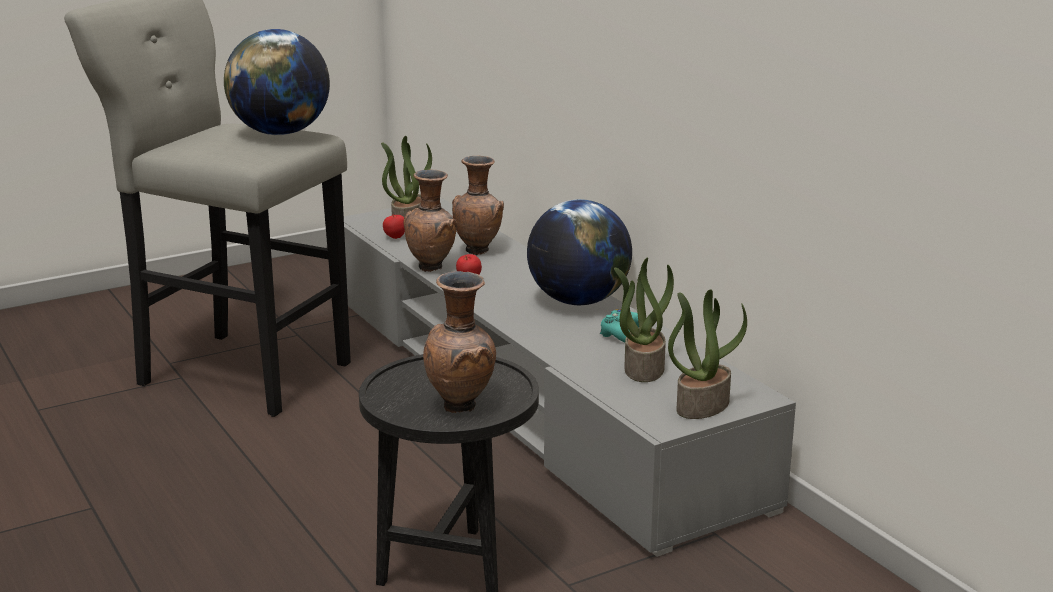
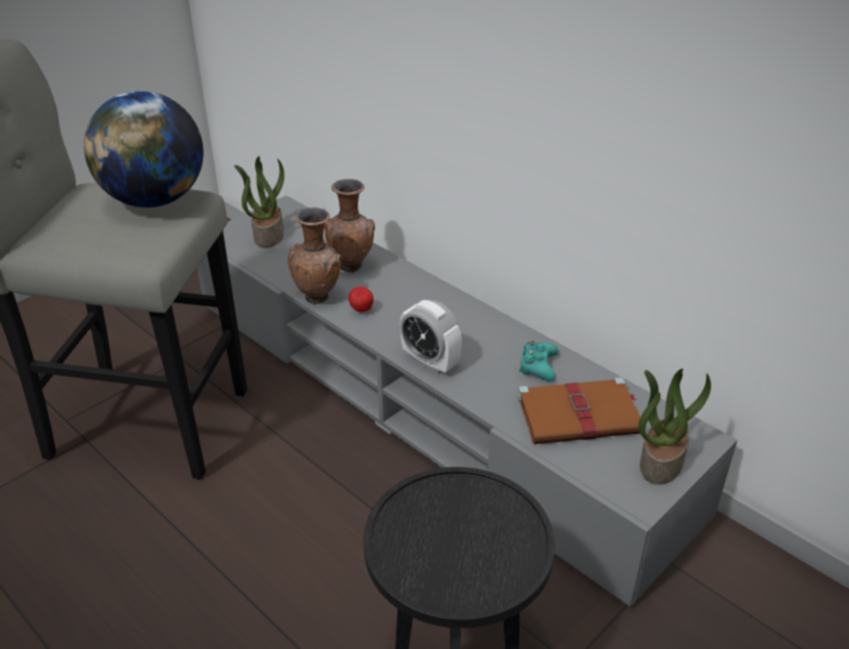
camera: 15 degrees left, 15 degrees up
apple [383,214,405,239] -> none
brown vase [423,271,496,413] -> none
globe [527,199,632,305] -> none
potted plant [614,258,674,382] -> brown book [518,377,640,444]
none -> alarm clock [400,300,462,375]

